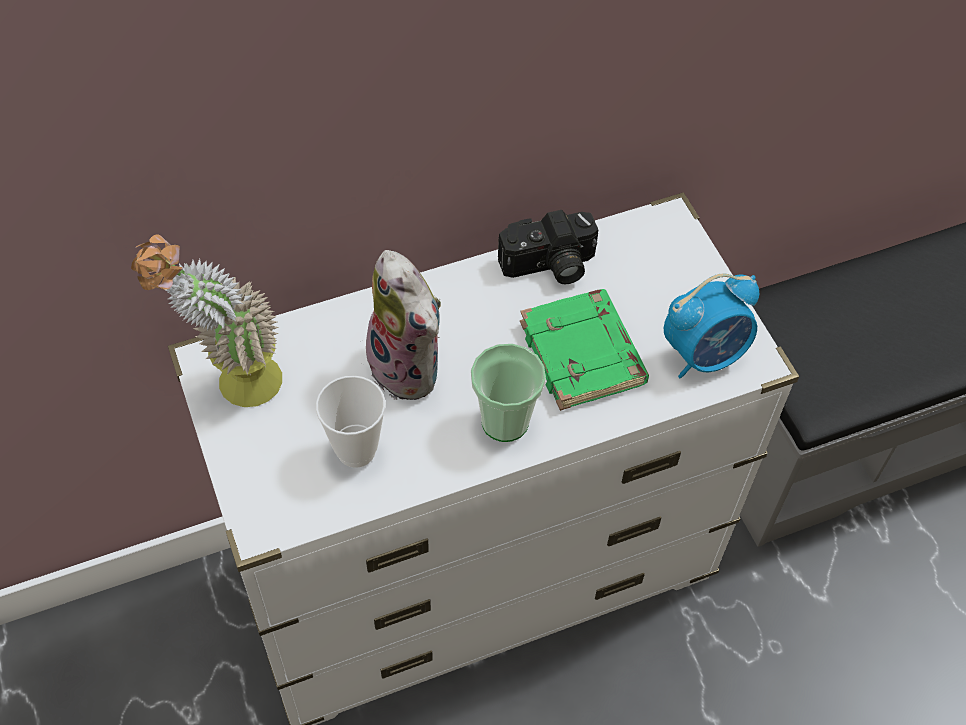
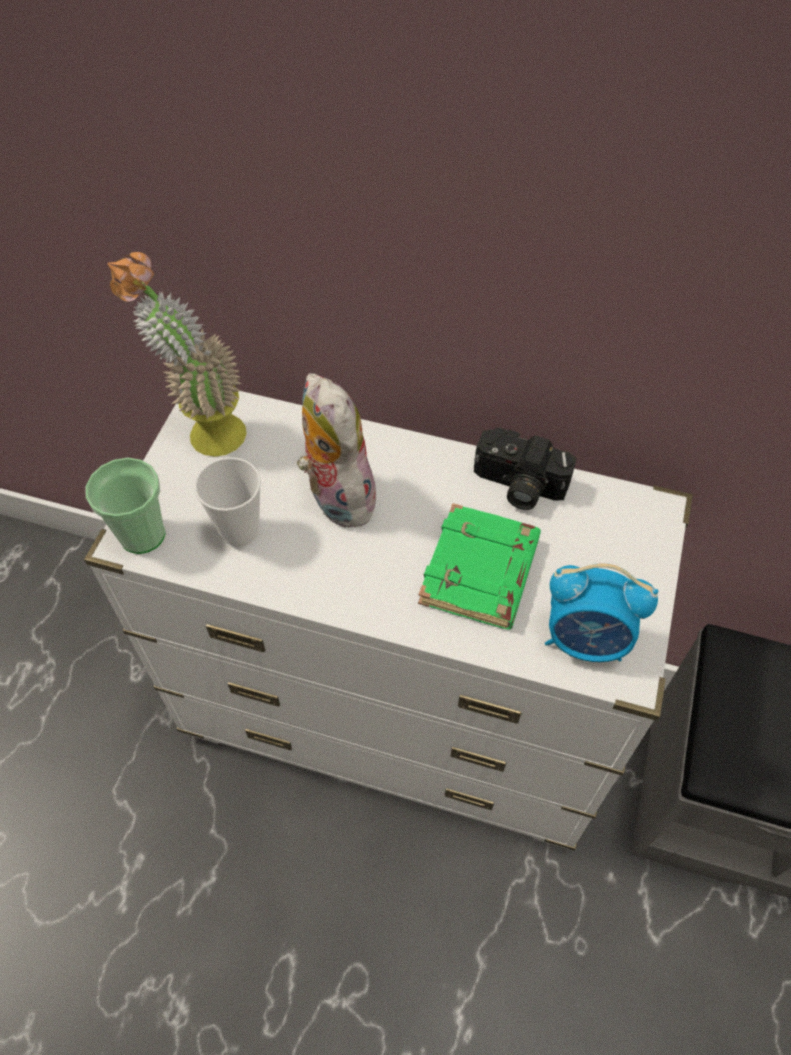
camera: 40 degrees right, 0 degrees up
plush toy [363,250,441,400] -> plush toy turned 150 degrees clockwise [297,373,380,527]
cup [471,344,546,442] -> cup moved to [86,458,165,554]

